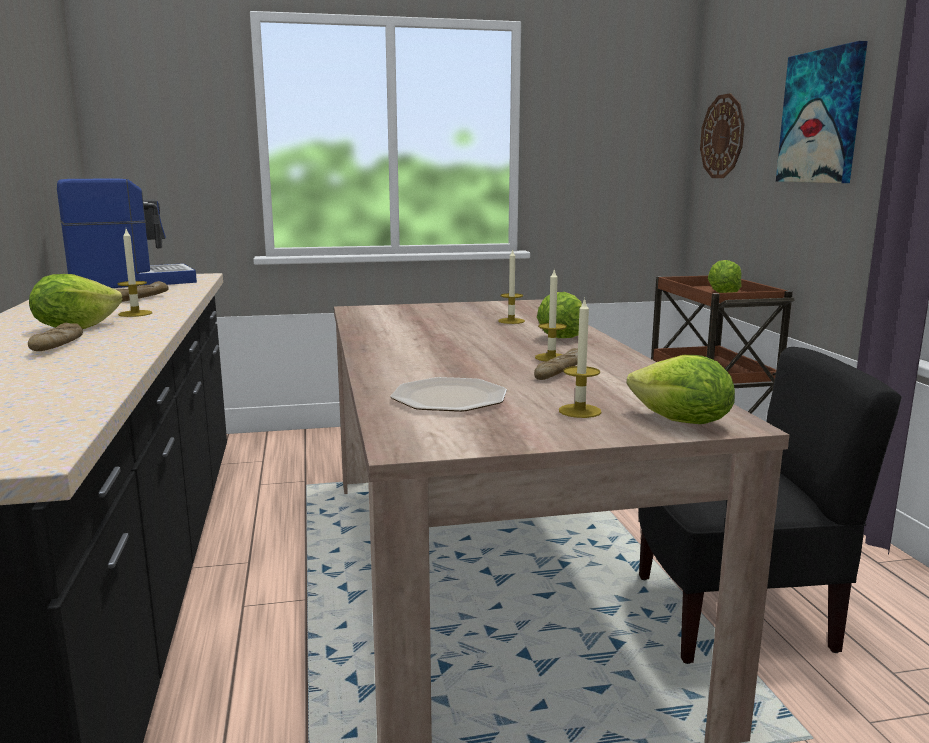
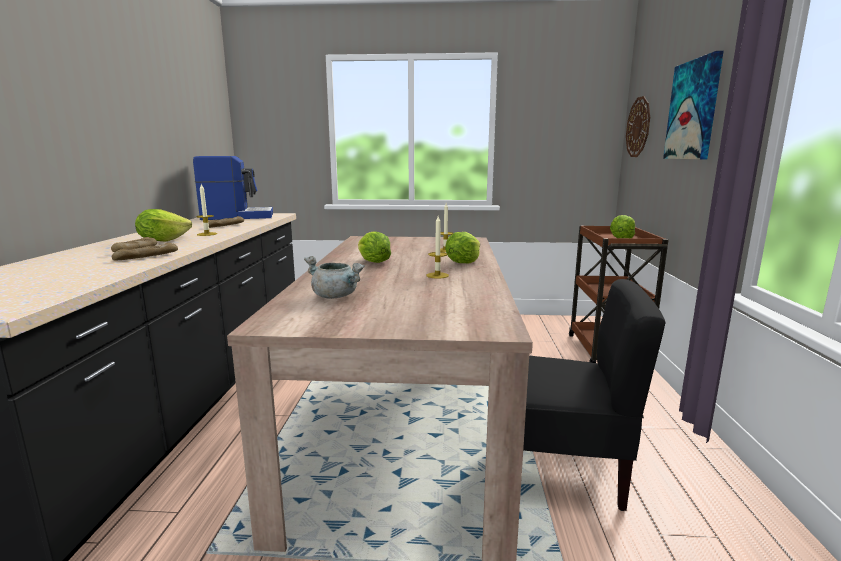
camera: 15 degrees right, 0 degrees up
plate [390,377,507,412] -> grey cooking pot [304,256,365,299]
bread [534,348,578,380] -> bread moved to [112,243,178,260]
candle [559,297,602,418] -> none
lettuce [627,355,735,424] -> lettuce moved to [358,231,391,263]

